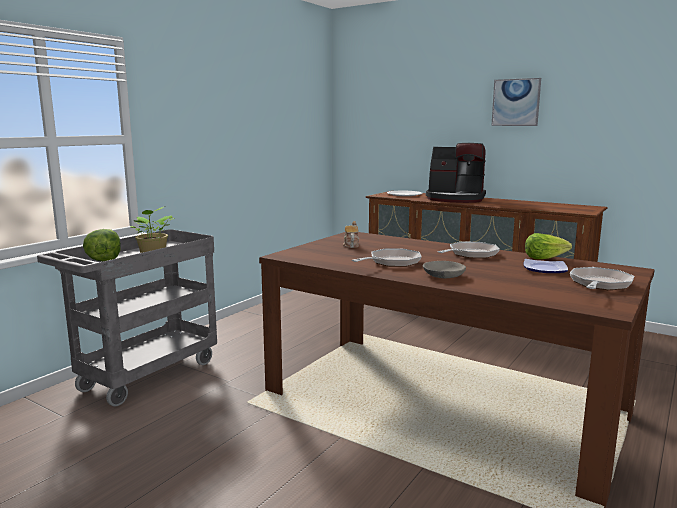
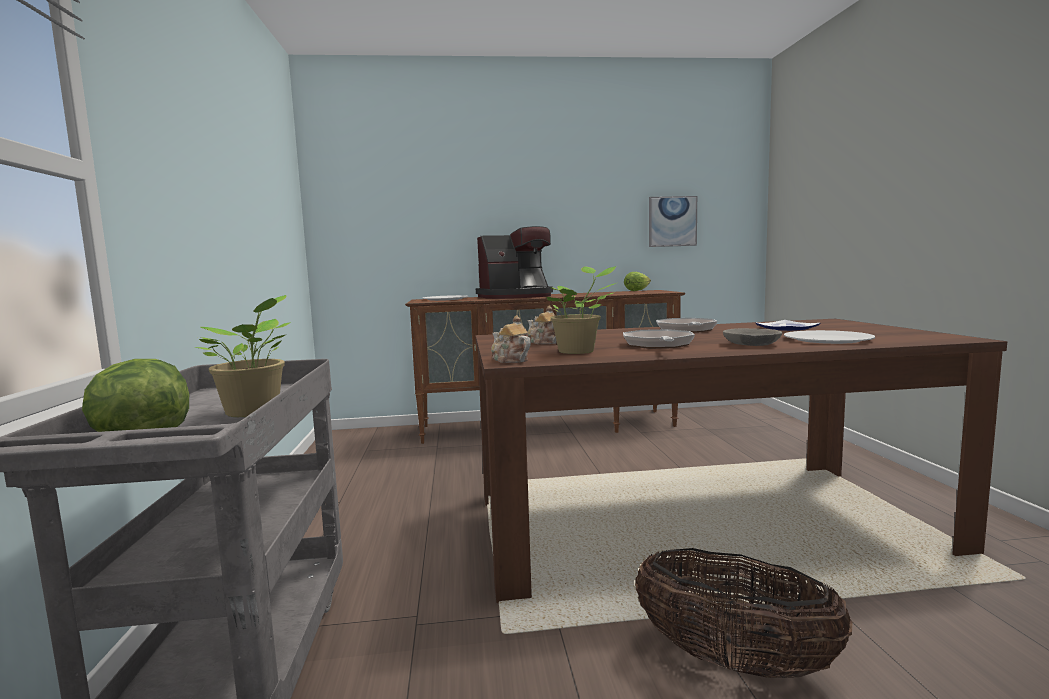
camera: 40 degrees left, 5 degrees down
picture [491,78,541,126] -> picture moved to [649,196,697,247]
lettuce [525,233,572,259] -> lettuce moved to [624,272,651,291]
frying pan [570,267,634,290] -> none
none -> teapot [491,315,531,363]
none -> potted plant [546,266,616,354]
none -> basket [635,548,853,678]
none -> white plate [784,330,875,344]

